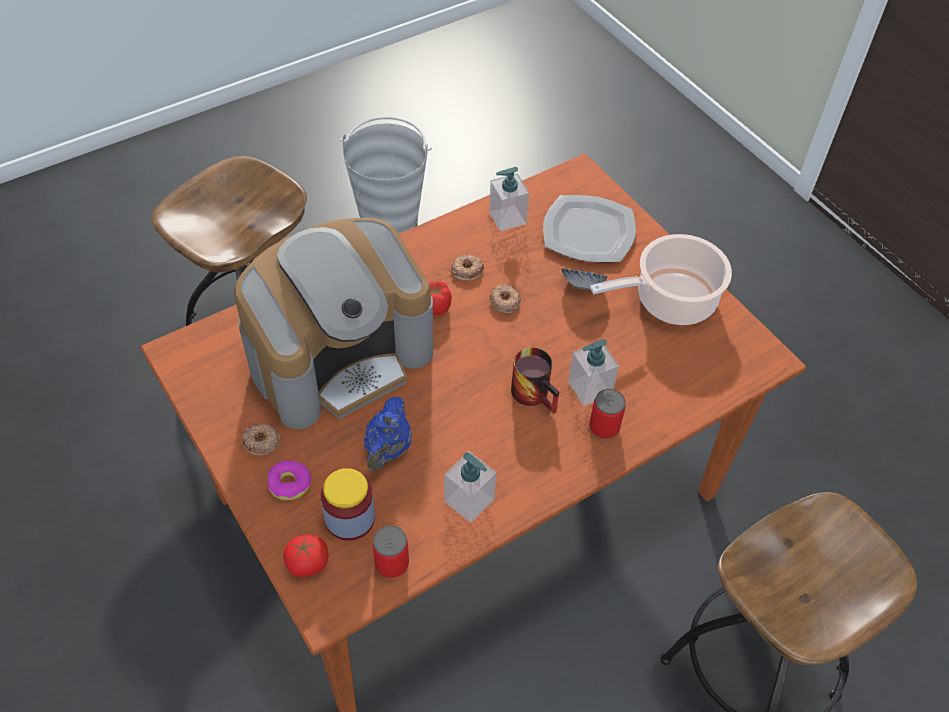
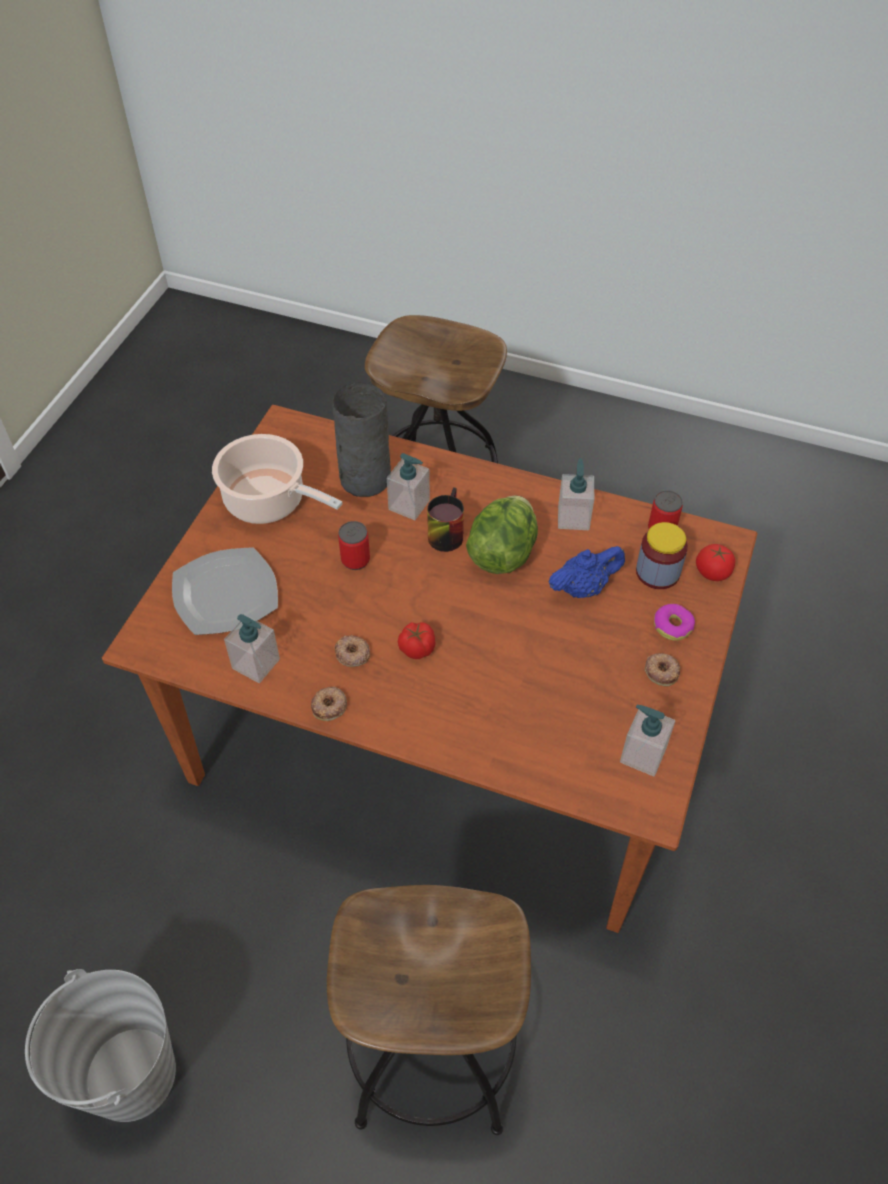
camera: 125 degrees left, 0 degrees up
coffee machine [234,218,433,429] -> none
donut [489,284,521,313] -> donut moved to [311,687,347,721]
bowl [561,268,608,290] -> none
can [589,389,626,439] -> can moved to [338,521,370,570]
none -> grey vase [333,383,391,497]
none -> lettuce [466,496,538,574]
none -> soap dispenser [620,705,675,776]

